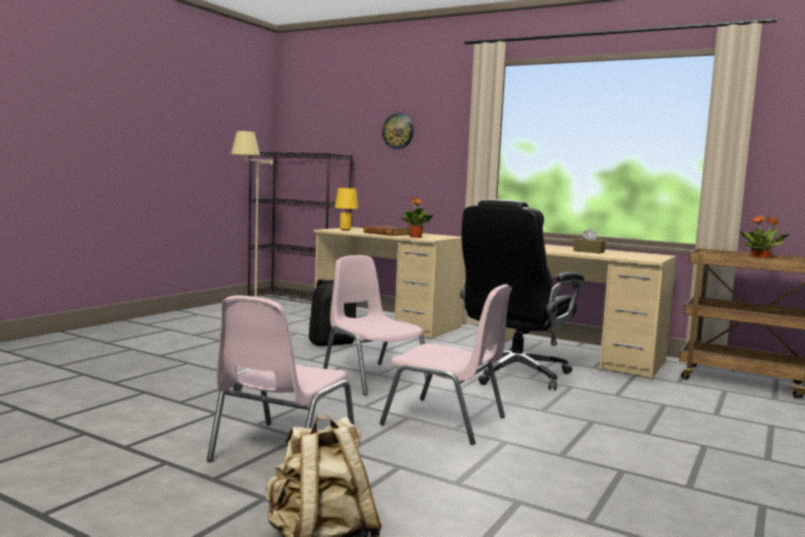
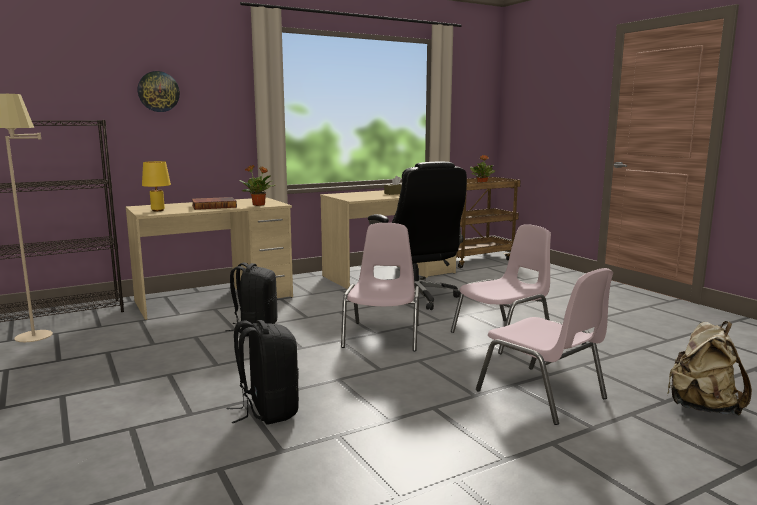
camera: 60 degrees left, 5 degrees up
pink chair [323,255,428,395] -> pink chair turned 105 degrees clockwise [341,223,419,351]
none -> black backpack [227,320,299,424]

